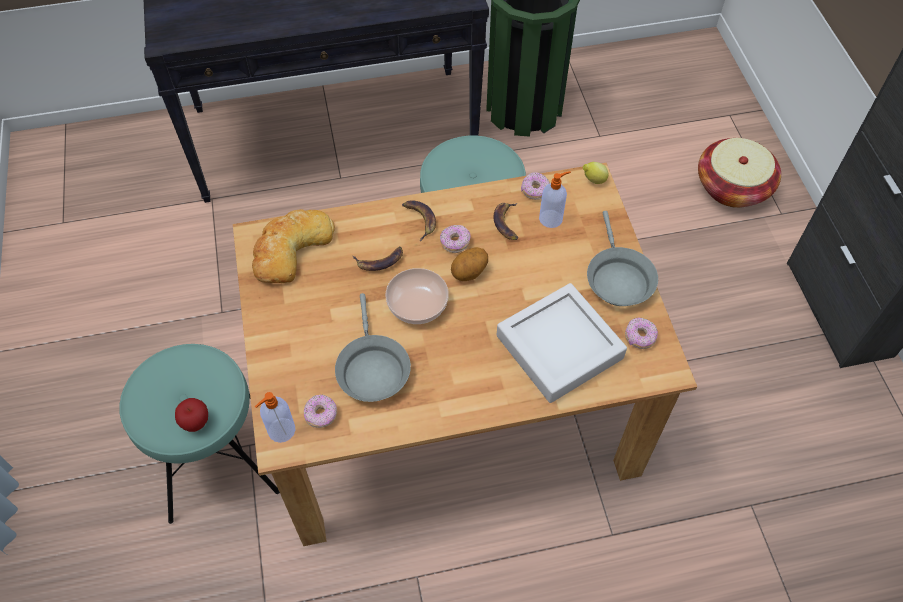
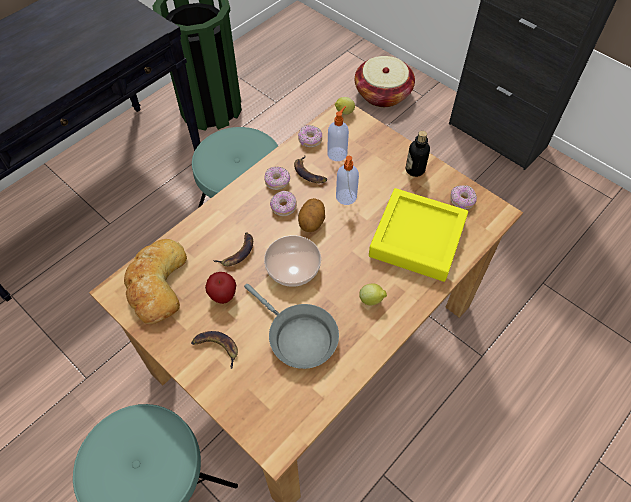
camera: 35 degrees left, 0 degrees up
apple [175,398,208,432] -> apple moved to [205,272,236,304]
soap dispenser [255,392,296,443] -> soap dispenser moved to [336,156,359,205]
donut [304,394,337,428] -> donut moved to [264,167,290,190]
banana [402,200,436,241] -> banana moved to [191,331,238,369]
grey tray [497,283,627,403] -> yellow tray [369,188,468,282]
grey frying pan [587,211,658,306] -> bottle [406,131,430,177]
none -> lemon [359,283,387,306]

